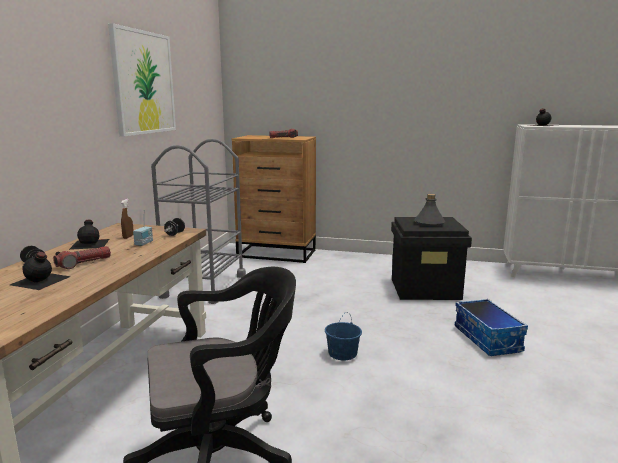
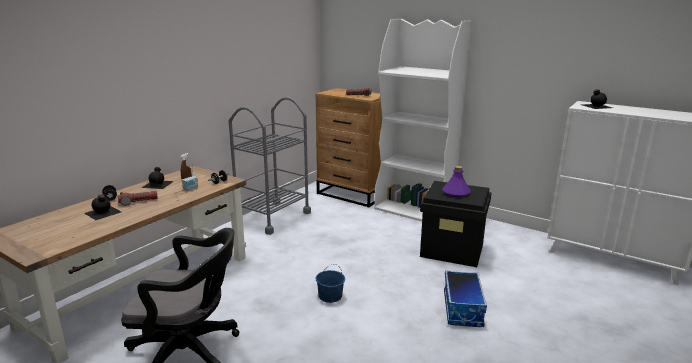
camera: 20 degrees right, 5 degrees up
picture [108,23,176,137] -> none
grey bottle [414,194,445,227] -> purple bottle [442,166,471,197]
none -> white bookcase [374,19,472,222]

